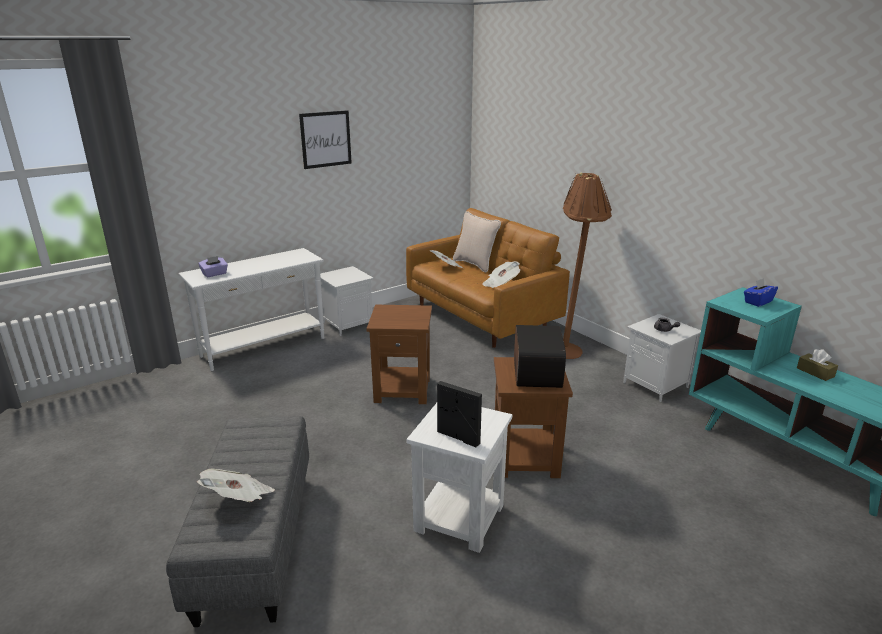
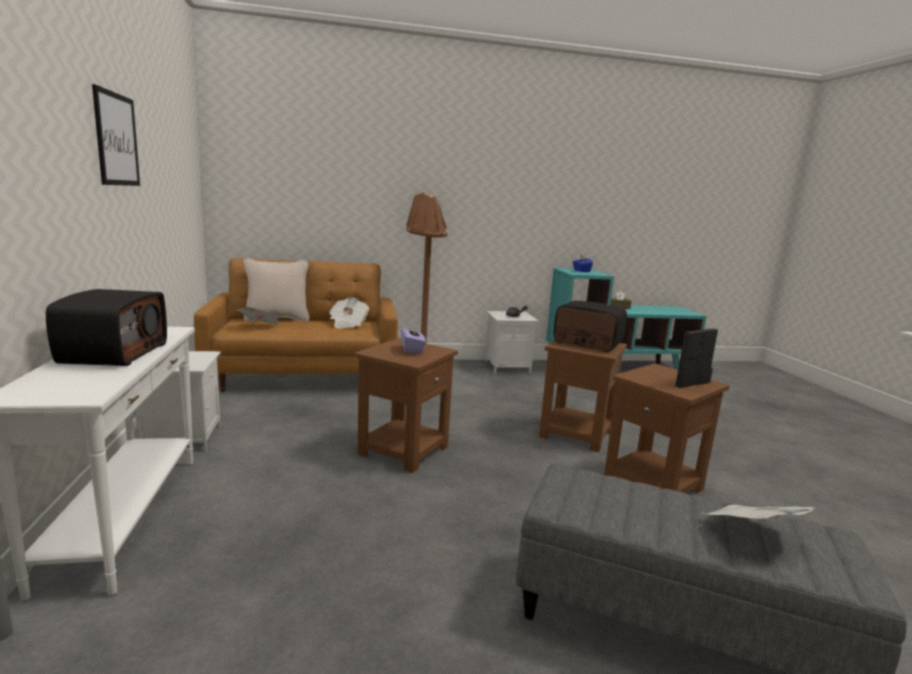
camera: 65 degrees left, 10 degrees down
purple tissue box [198,256,228,277] -> purple tissue box moved to [401,324,426,354]
white side table [406,403,512,553] -> brown side table [604,364,730,493]
none -> radio [46,289,167,366]

